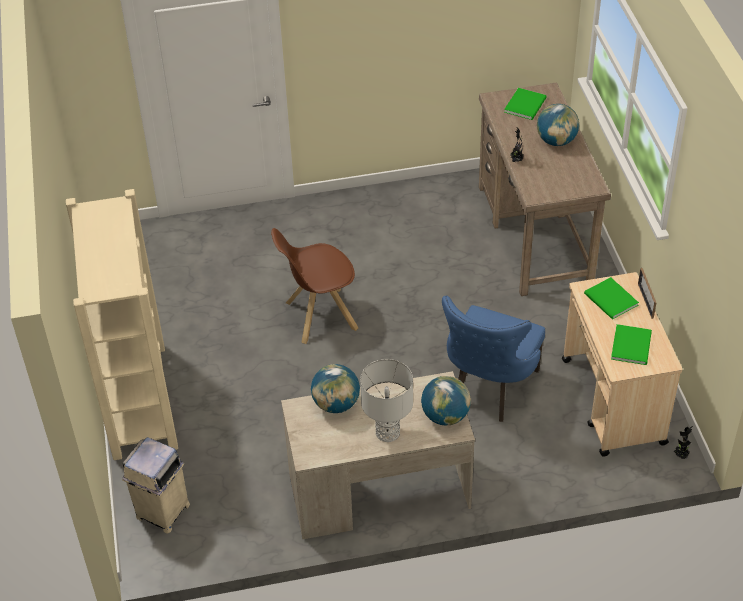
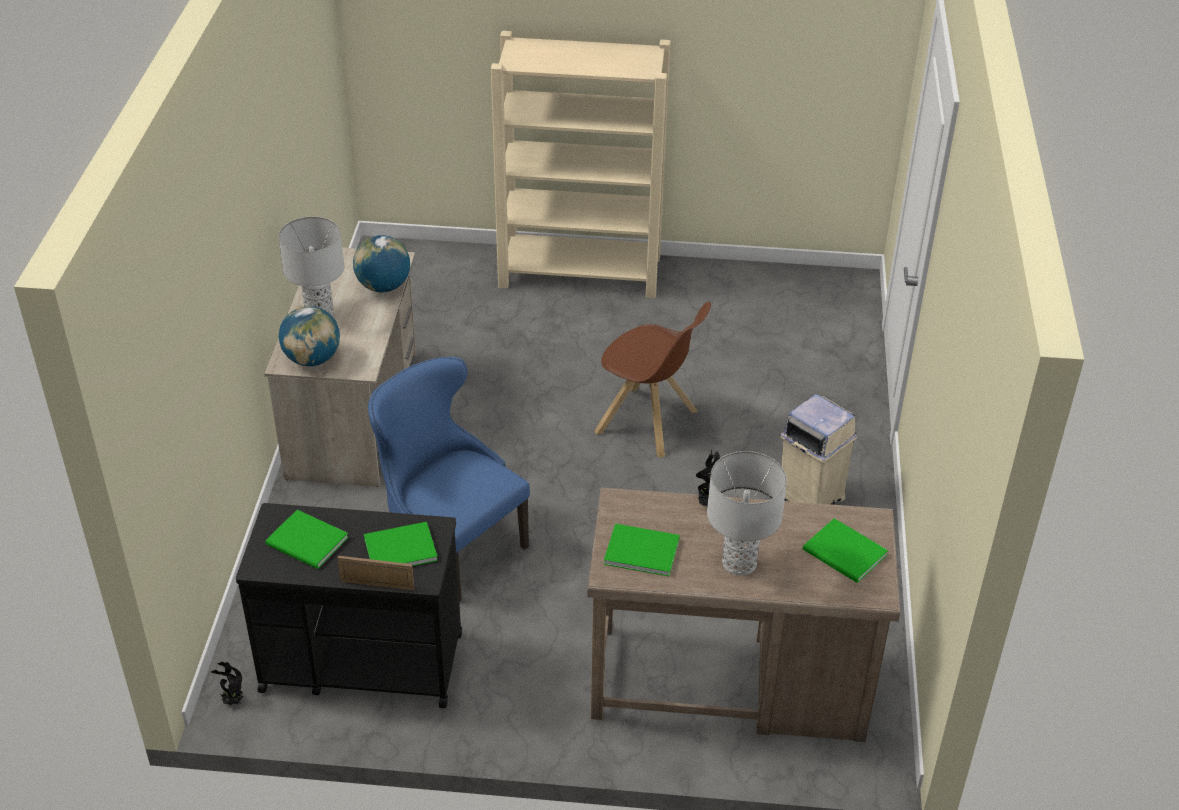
camera: 105 degrees right, 5 degrees down
beige trash can [122,437,190,533] -> beige trash can moved to [780,394,858,505]
brown chair [271,228,358,344] -> brown chair turned 120 degrees clockwise [594,302,711,458]
globe [537,104,579,146] -> white table lamp [707,451,787,575]
beige cart [562,272,682,457] -> black cart [236,503,462,708]
none -> green book [604,524,680,576]

